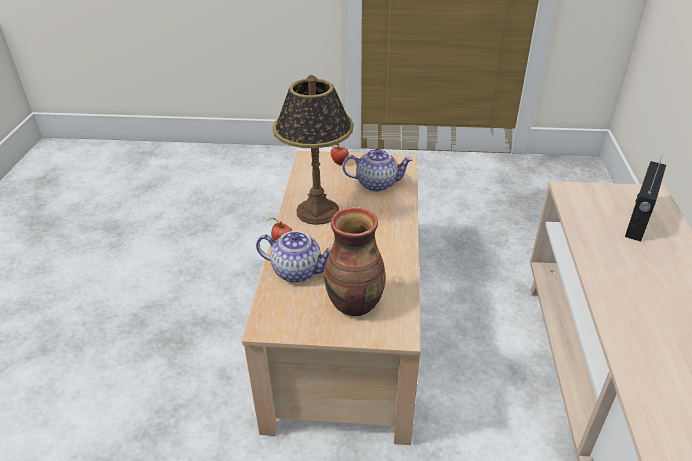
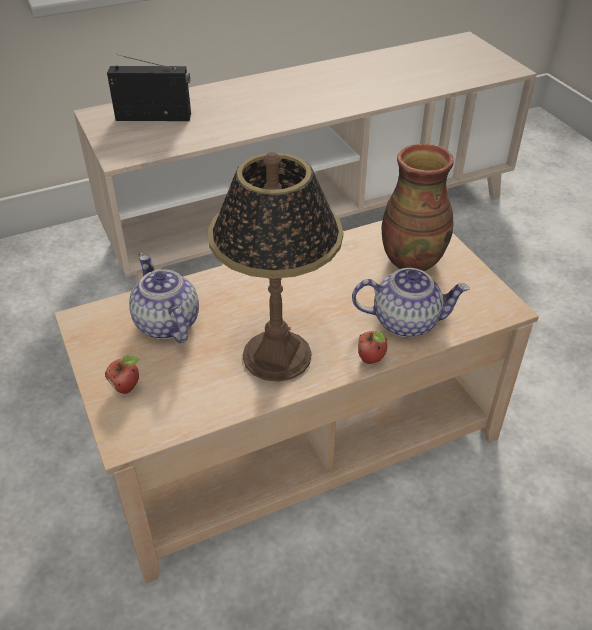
camera: 120 degrees left, 5 degrees up
teapot [256,231,331,283] -> teapot turned 105 degrees clockwise [352,268,470,337]

